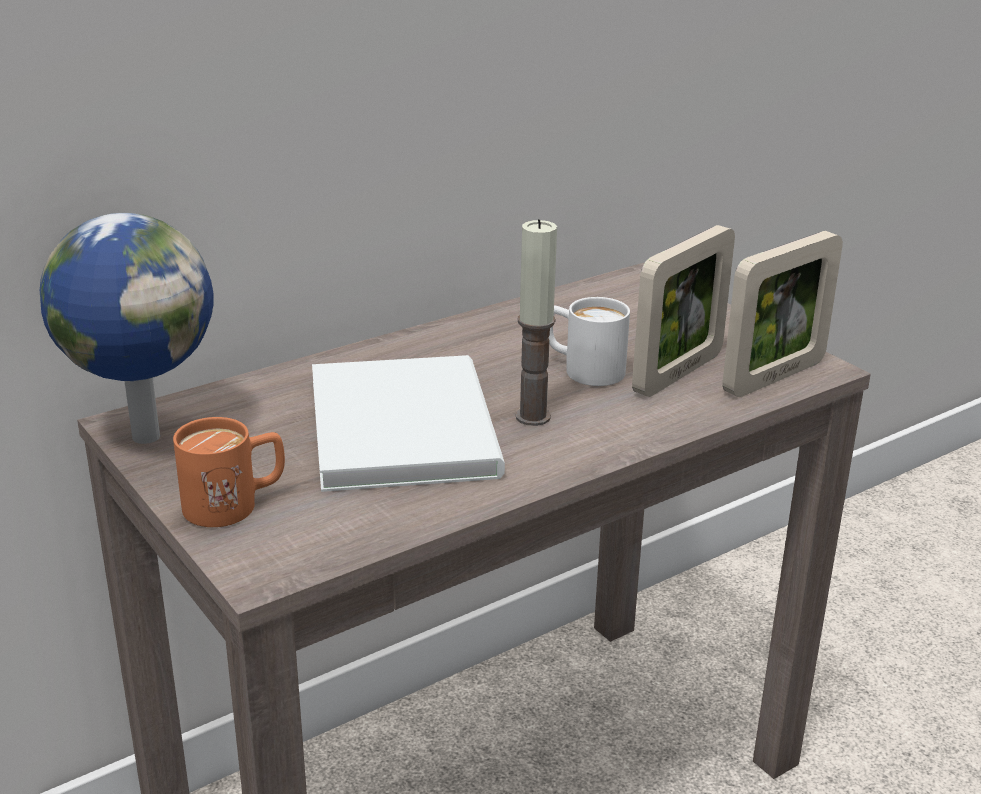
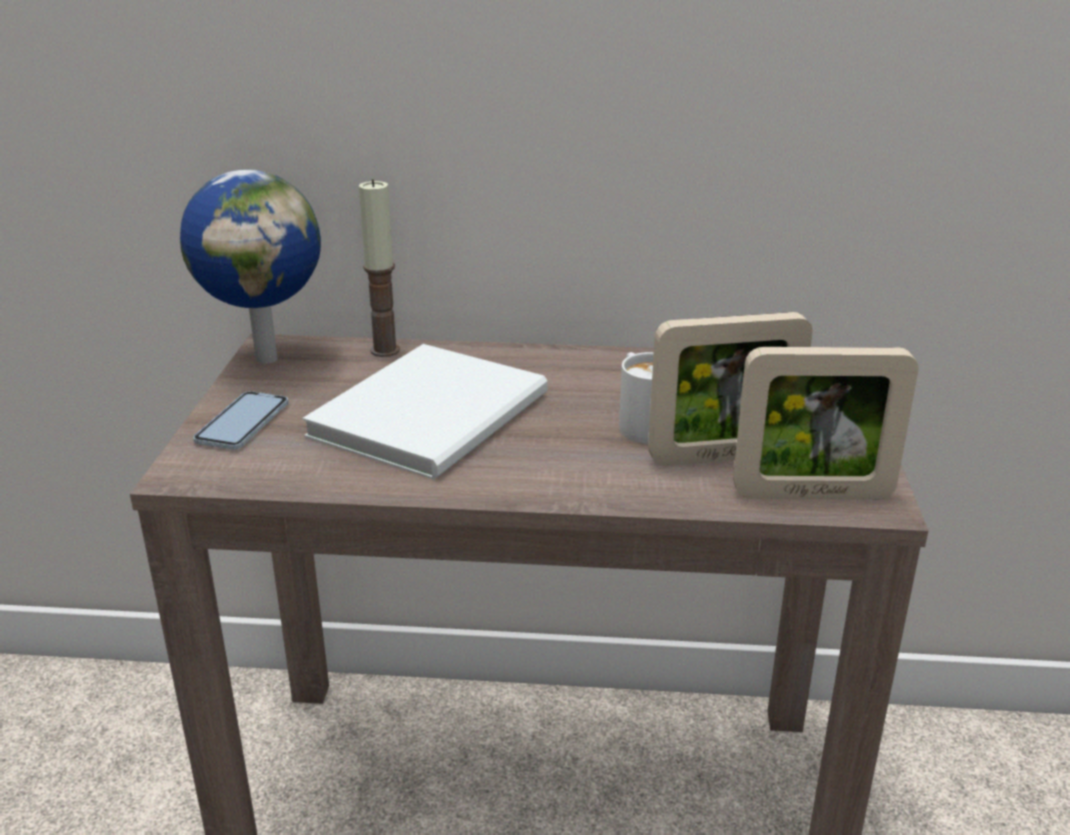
camera: 40 degrees right, 0 degrees up
orange mug [173,417,285,527] -> phone [193,391,289,450]
candle [516,219,557,426] -> candle moved to [358,179,400,357]

